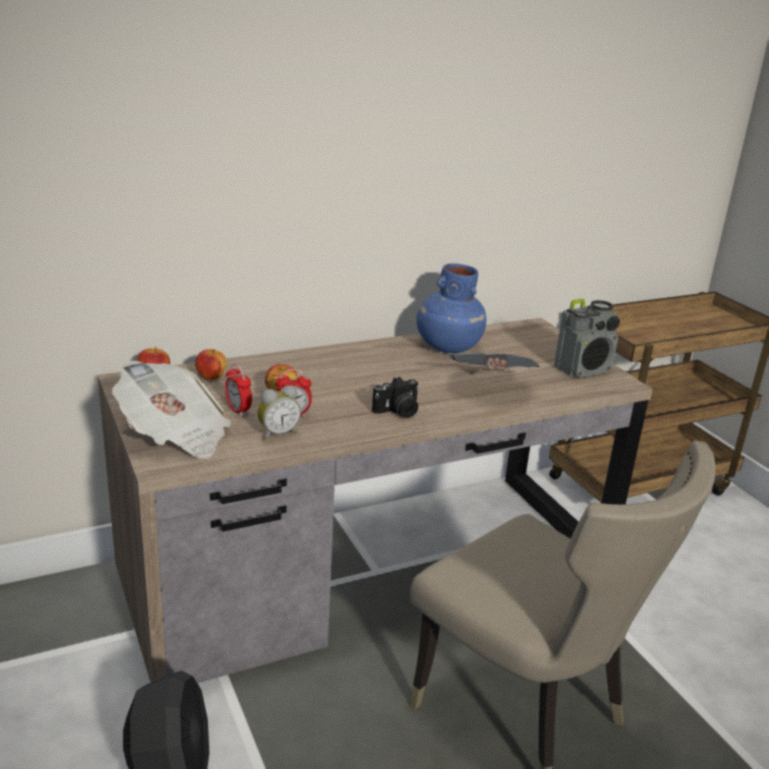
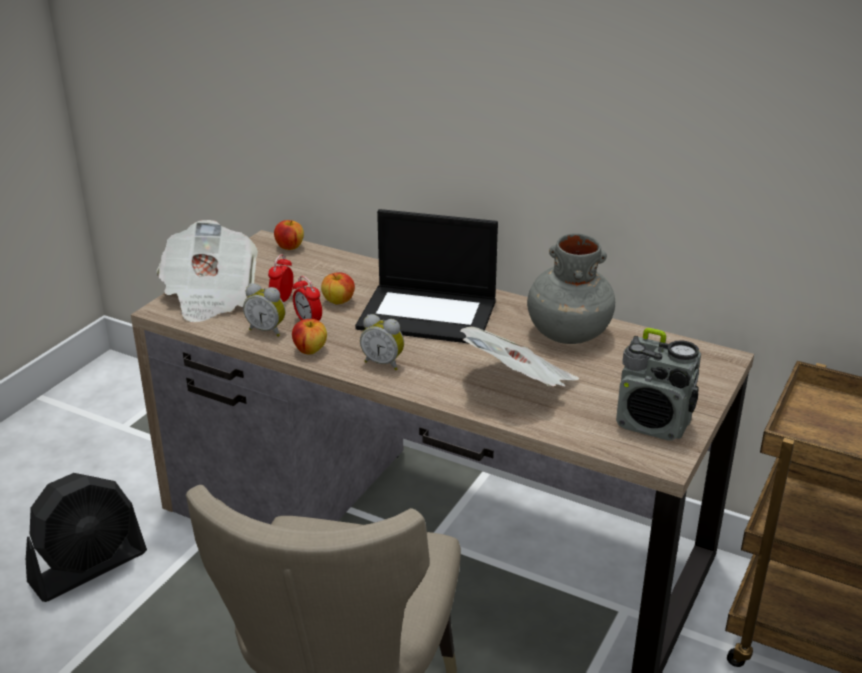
camera: 55 degrees right, 5 degrees up
apple [195,349,227,380] -> apple moved to [292,319,327,354]
camera [372,377,419,418] -> alarm clock [360,314,404,370]
blue vase [416,263,486,353] -> grey vase [527,233,615,344]
none -> laptop [355,209,498,343]

